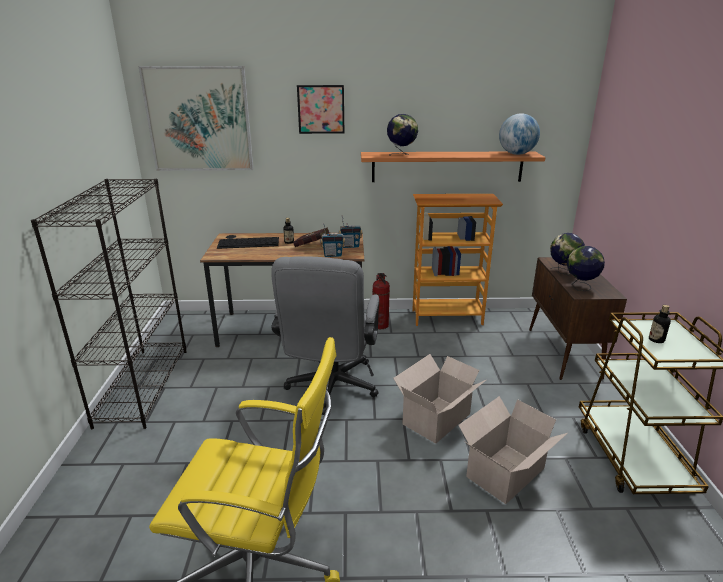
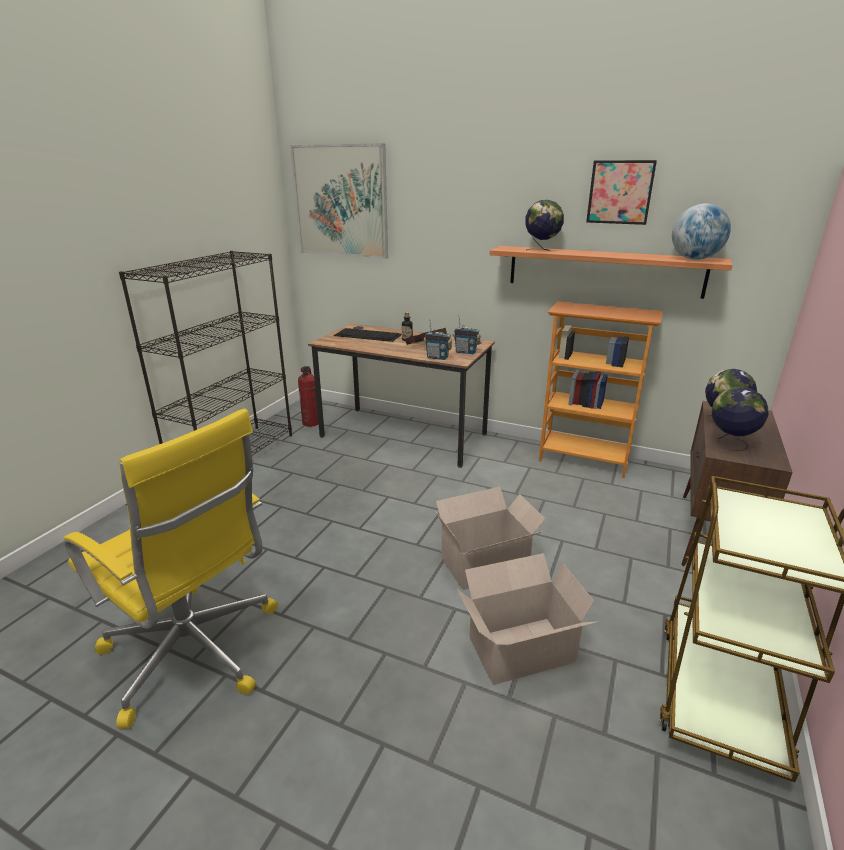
camera: 25 degrees right, 0 degrees up
grey office chair [271,256,379,415] -> none
picture [297,85,345,134] -> picture moved to [586,160,657,225]
fire extinguisher [372,273,390,329] -> fire extinguisher moved to [298,366,318,427]
bottle [649,305,671,343] -> none

